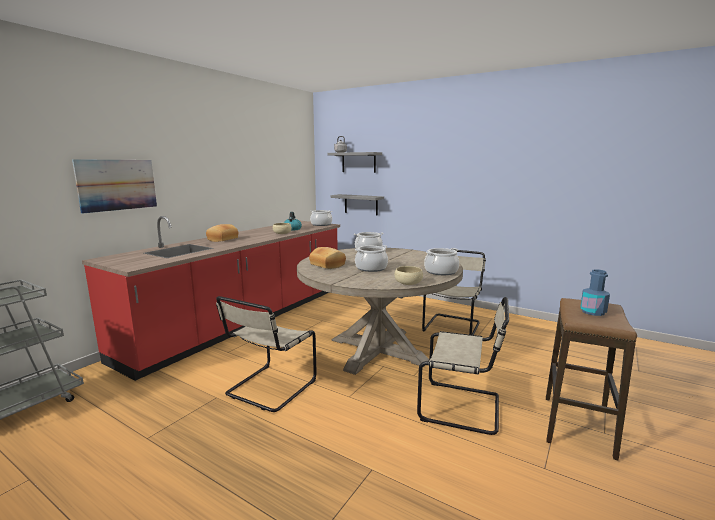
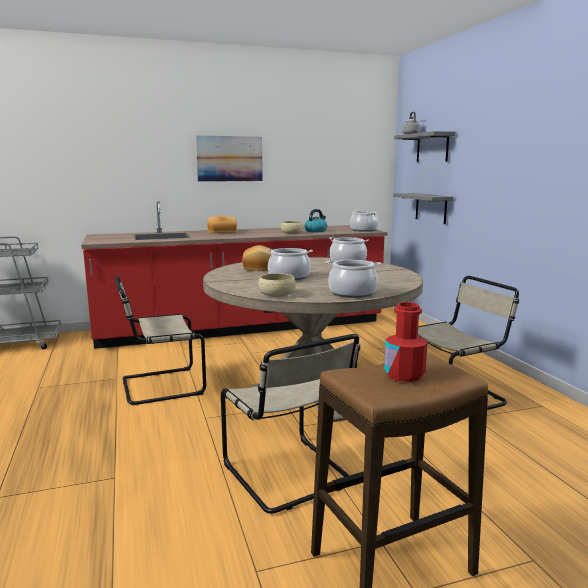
camera: 40 degrees right, 0 degrees up
picture [72,159,157,214] -> picture moved to [196,135,263,182]
blue bottle [580,269,610,316] -> red bottle [384,302,428,382]

